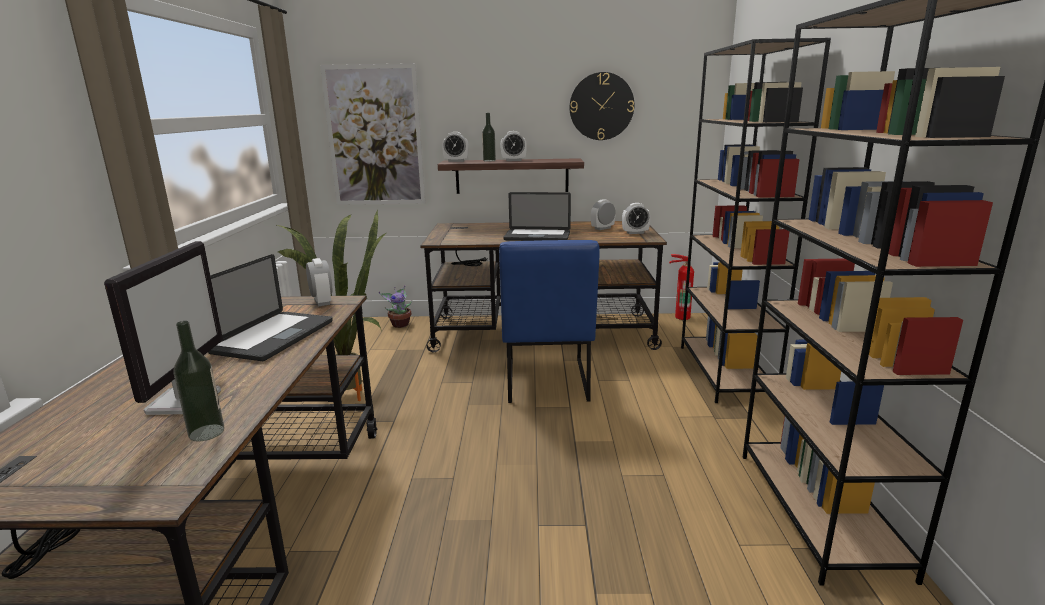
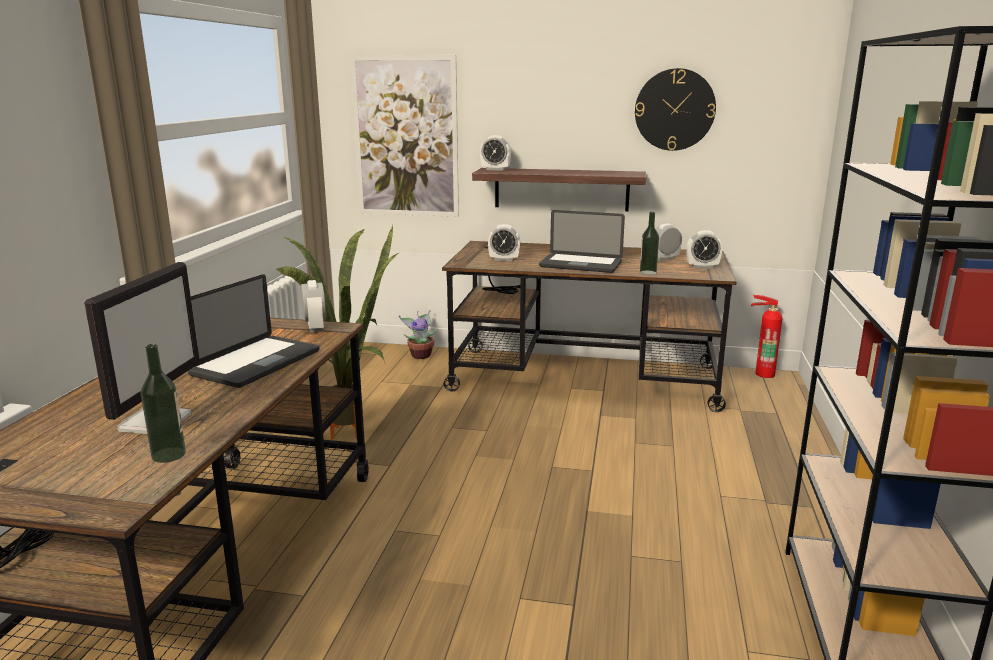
camera: 10 degrees right, 0 degrees up
bottle [482,113,496,162] -> bottle moved to [640,212,659,275]
blue chair [499,240,600,403] -> none
alarm clock [500,131,527,161] -> alarm clock moved to [488,224,520,261]
beige bookcase [681,38,831,403] -> none

